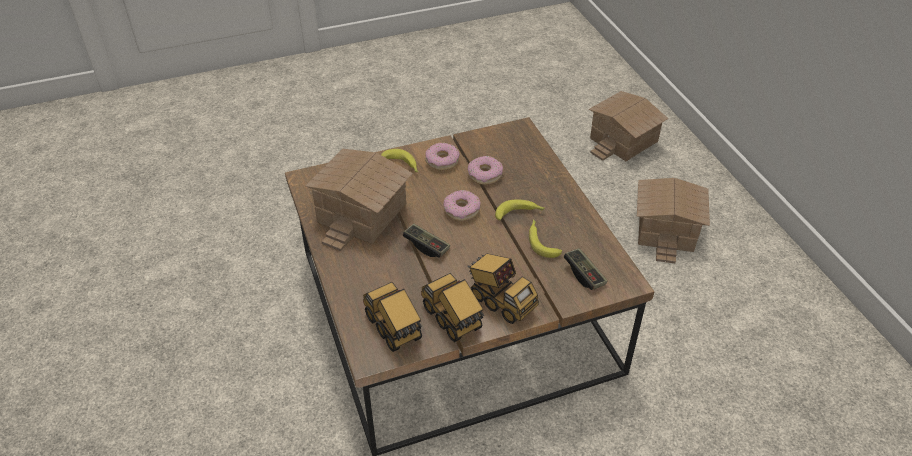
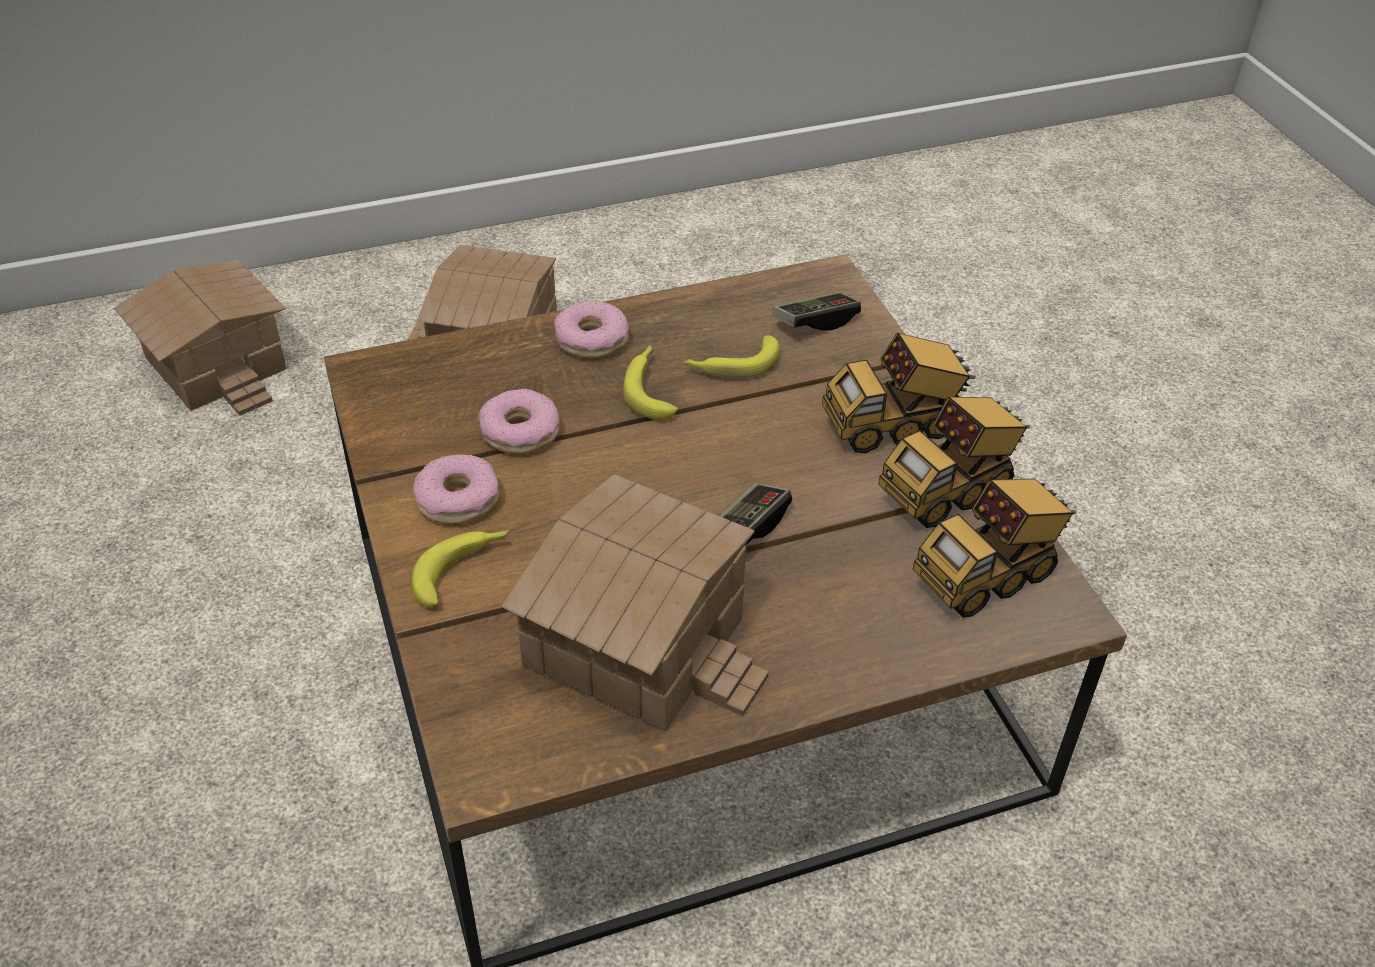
camera: 90 degrees left, 0 degrees up
donut [443,190,480,221] -> donut moved to [554,300,629,359]
toy truck [467,253,539,324] -> toy truck turned 150 degrees counterclockwise [822,333,975,454]

